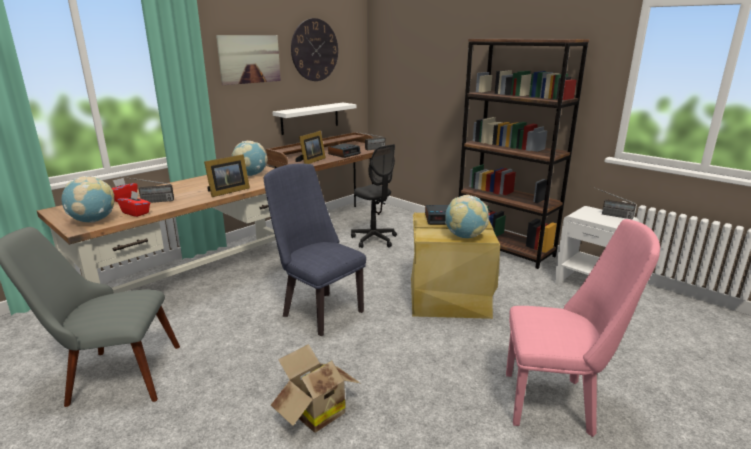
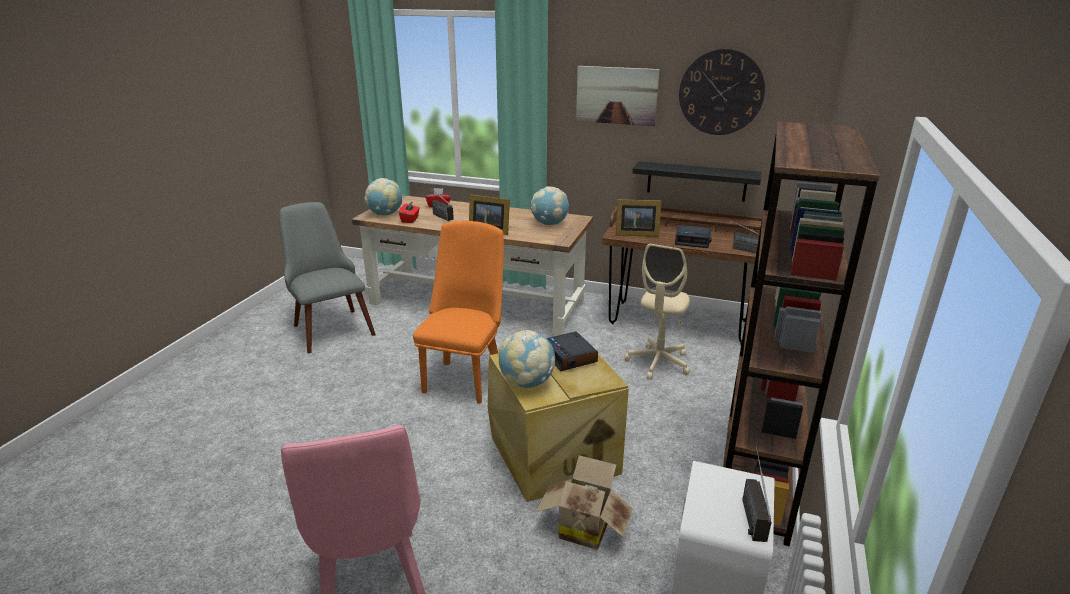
camera: 65 degrees right, 5 degrees up
blue chair [264,164,366,336] -> orange chair [413,221,504,404]
cardboard box [271,344,360,433] -> cardboard box moved to [536,455,633,550]
white shelf [272,103,356,135] -> black shelf [632,161,762,202]
black office chair [351,144,397,248] -> beige office chair [625,243,690,380]

